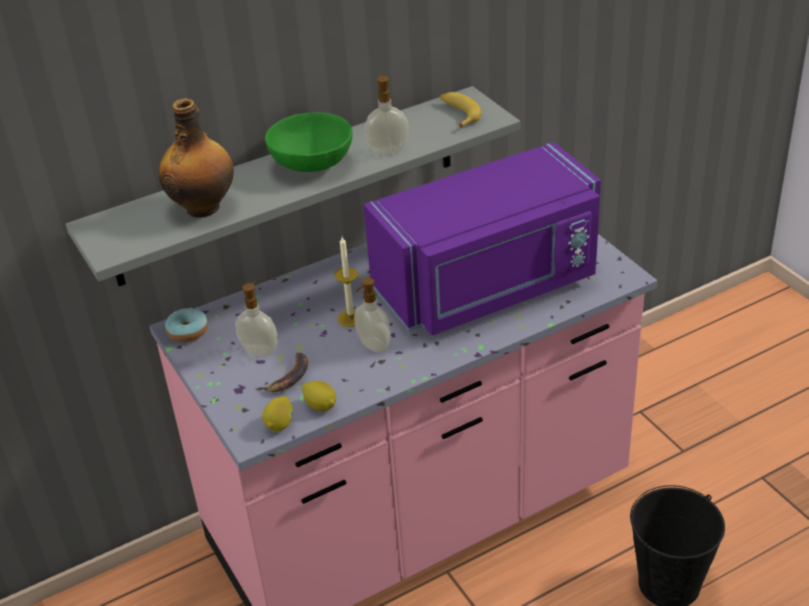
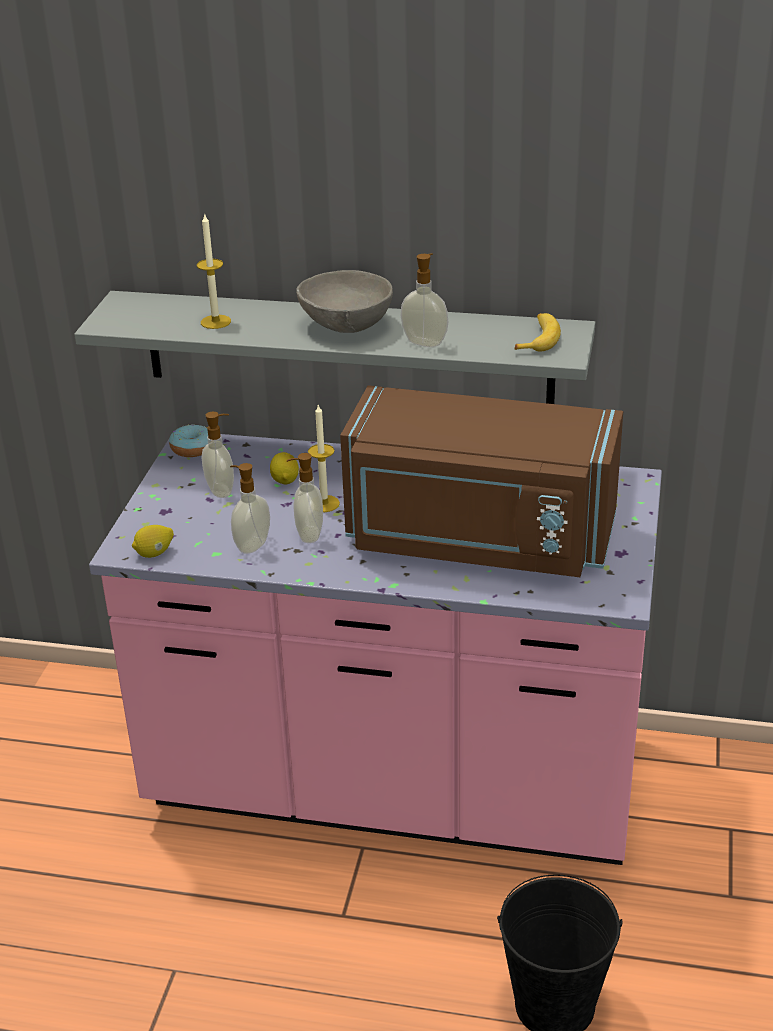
camera: 40 degrees right, 5 degrees down
bottle [159,98,234,218] -> candle [197,215,231,329]
banana [255,352,308,392] -> none
green bowl [265,112,353,172] -> grey bowl [296,270,393,333]
lemon [302,381,336,411] -> lemon moved to [270,452,299,484]
purple microwave [364,142,601,335] -> brown microwave [340,385,623,577]
none -> soap dispenser [230,463,270,554]

